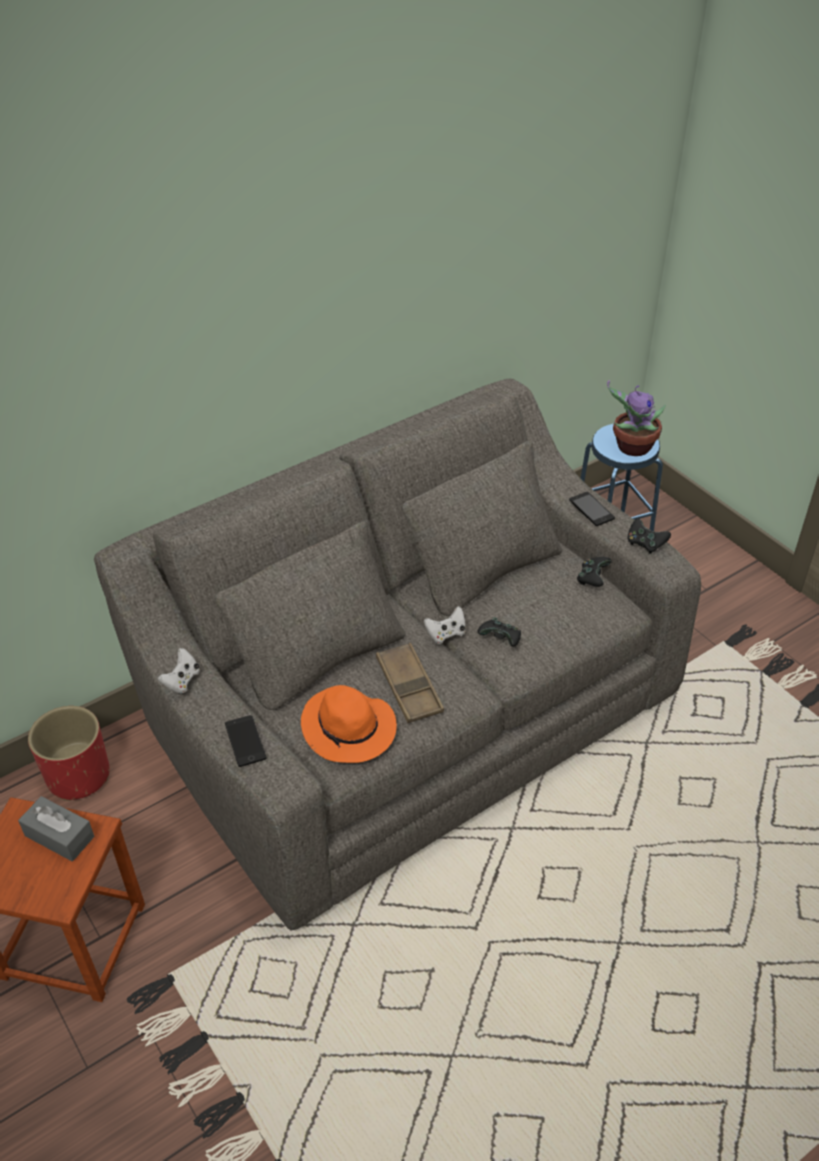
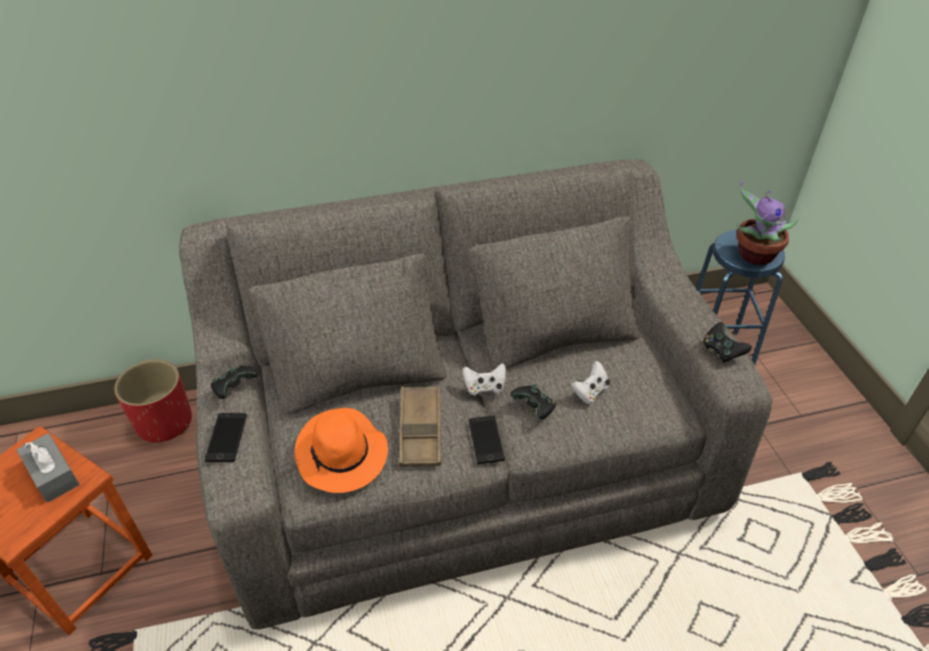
camera: 20 degrees right, 0 degrees up
white game controller [158,648,200,694] -> white game controller moved to [571,361,610,404]
phone [569,492,615,526] -> phone moved to [468,416,505,464]
black game controller [577,557,612,587] -> black game controller moved to [211,365,258,399]

